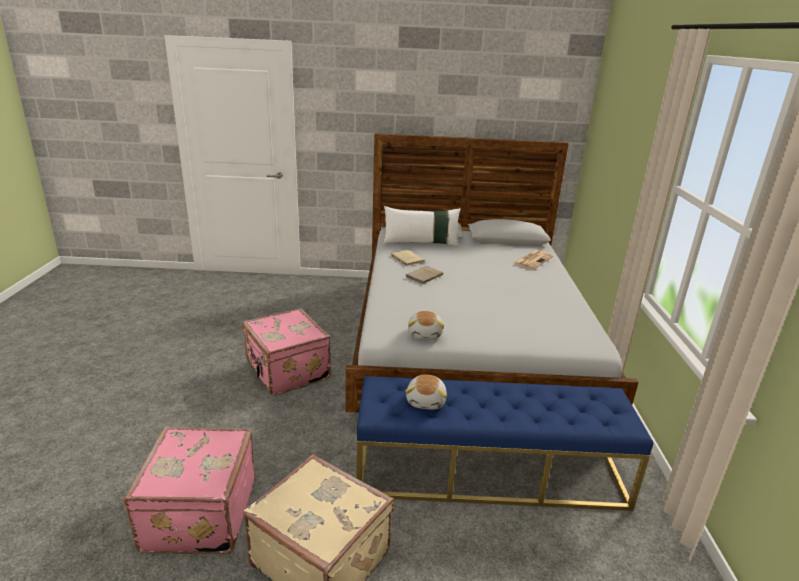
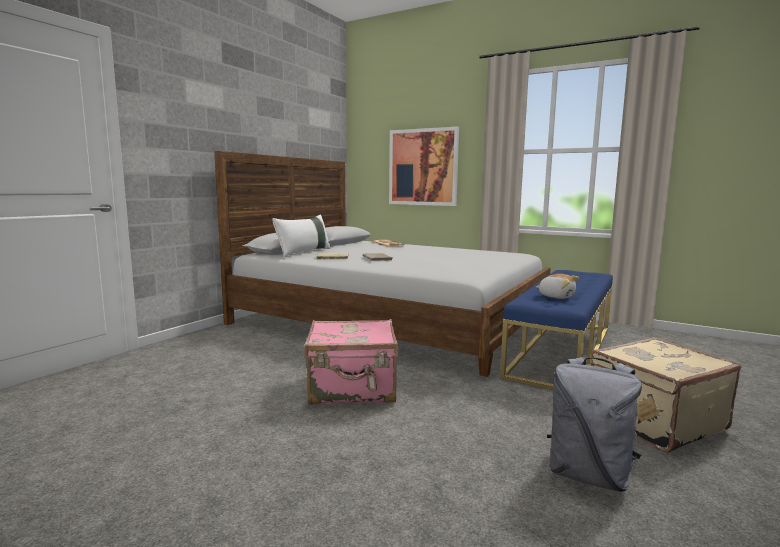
camera: 60 degrees left, 15 degrees down
pink suitcase [123,426,256,554] -> grey backpack [547,357,642,492]
plush toy [408,311,445,340] -> none
none -> picture [389,126,459,206]

